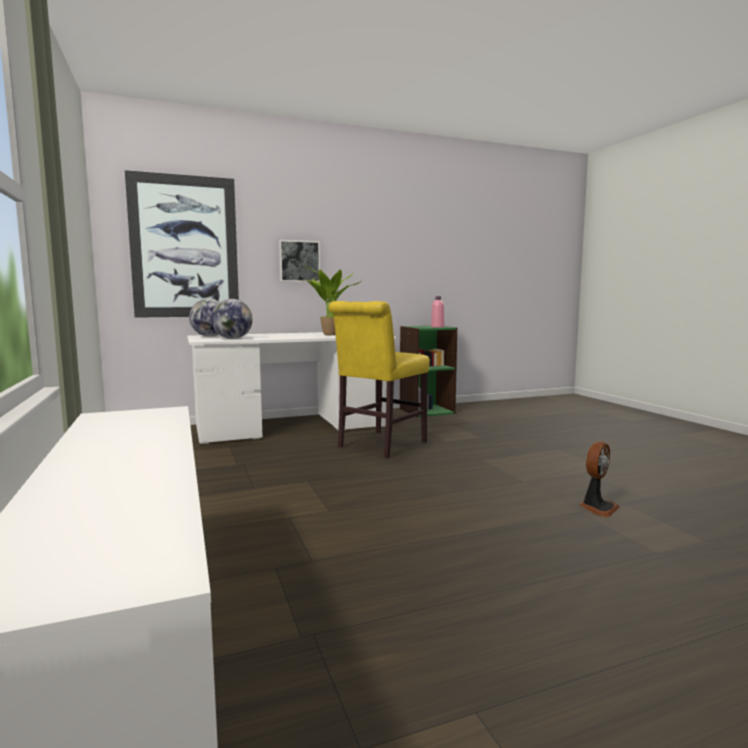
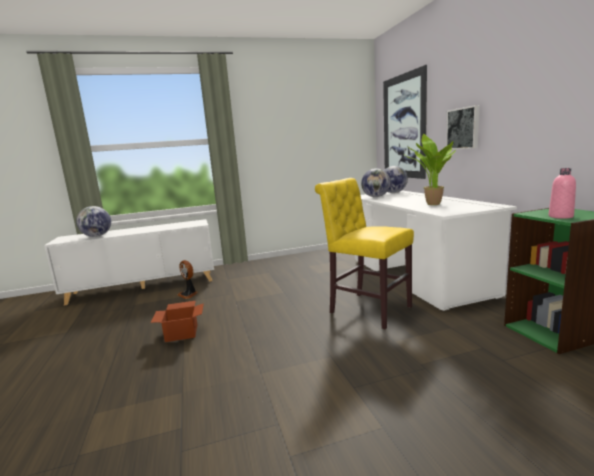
camera: 95 degrees right, 5 degrees up
fan [579,442,620,517] -> fan moved to [178,260,198,299]
none -> globe [76,206,111,237]
none -> cardboard box [151,301,204,342]

